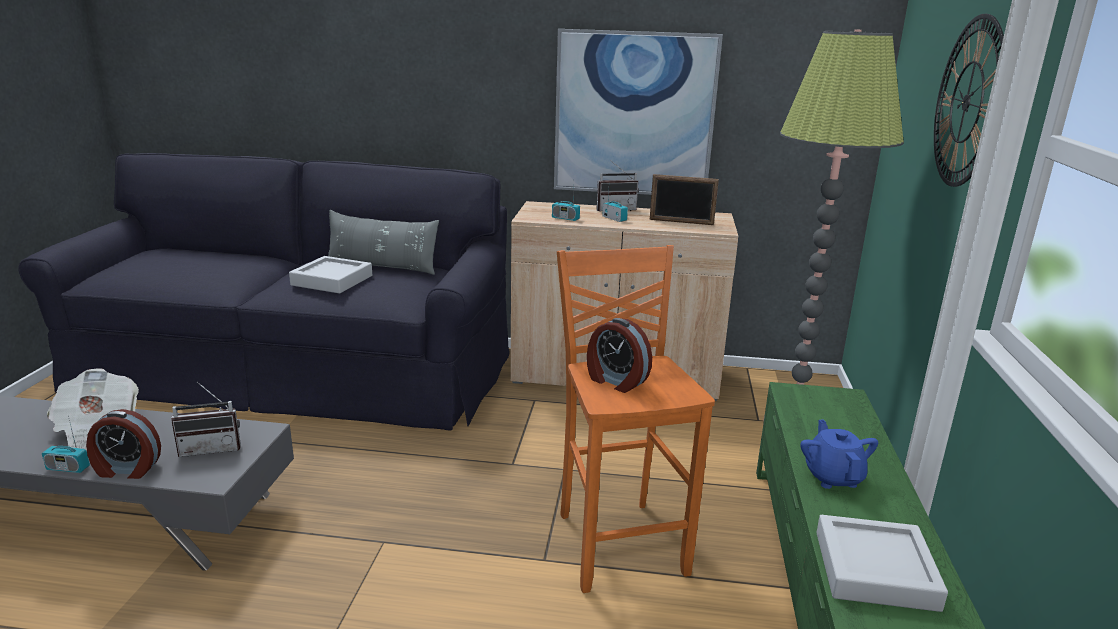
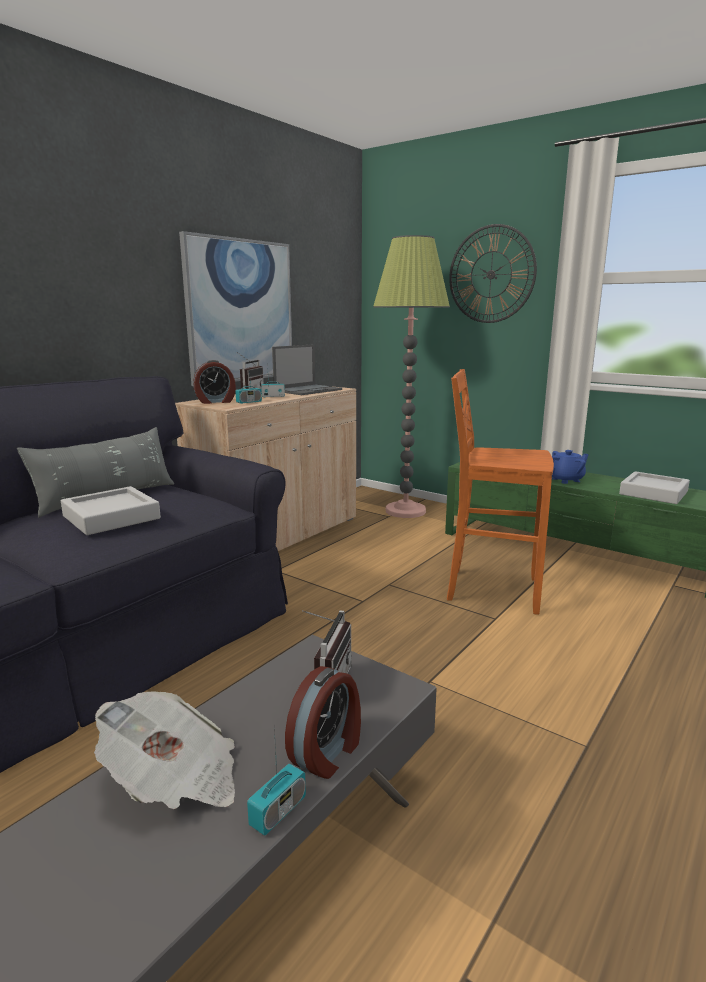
camera: 60 degrees left, 5 degrees down
alarm clock [587,318,652,393] -> alarm clock moved to [193,360,236,404]
picture frame [650,174,719,225] -> laptop [272,344,342,395]
blue teapot [800,420,878,489] -> blue teapot turned 135 degrees clockwise [552,450,589,484]

